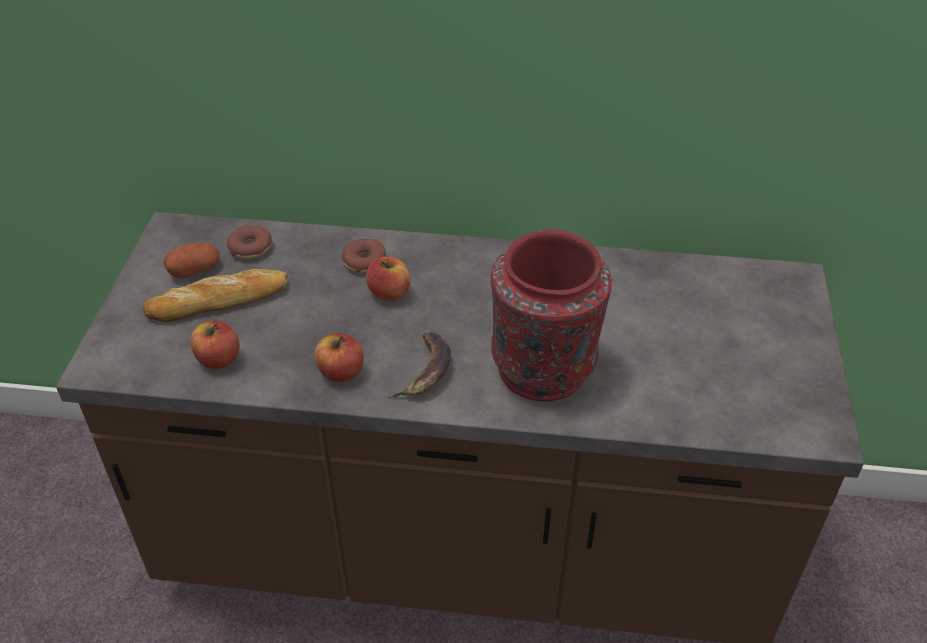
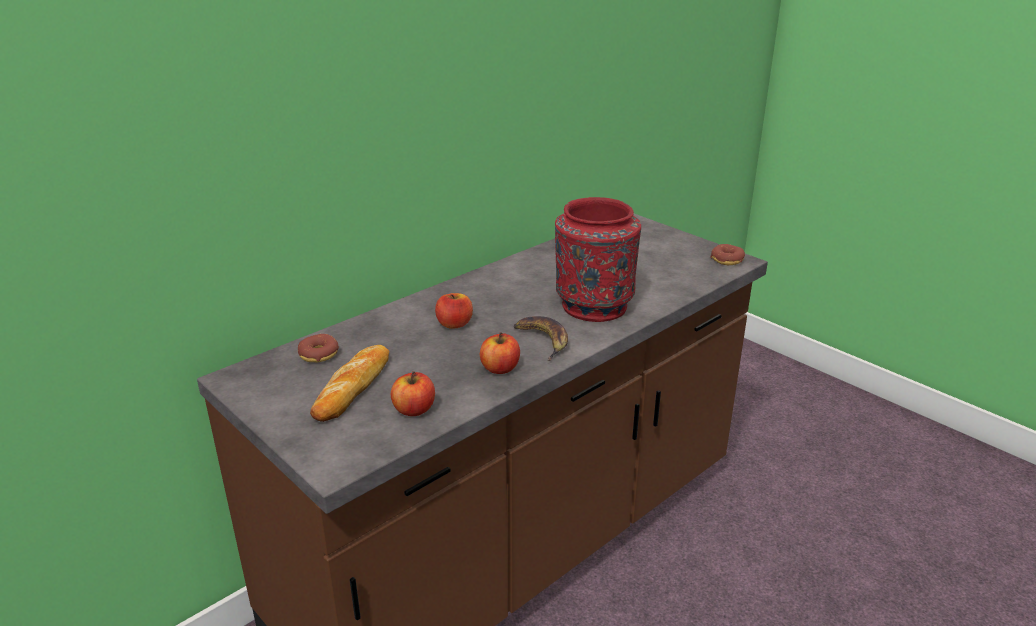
camera: 50 degrees left, 15 degrees down
potato [164,243,220,278] -> none
donut [342,239,386,273] -> donut moved to [710,244,745,265]

